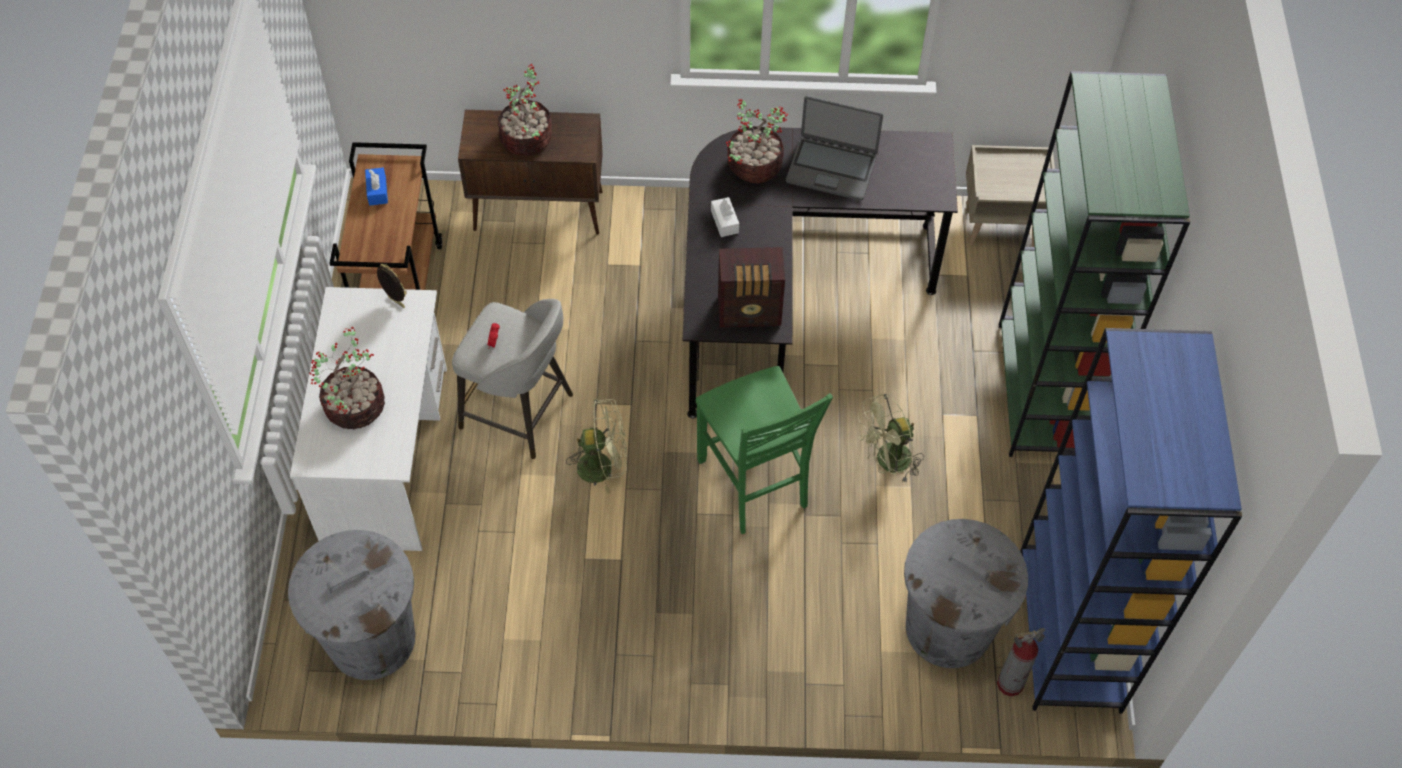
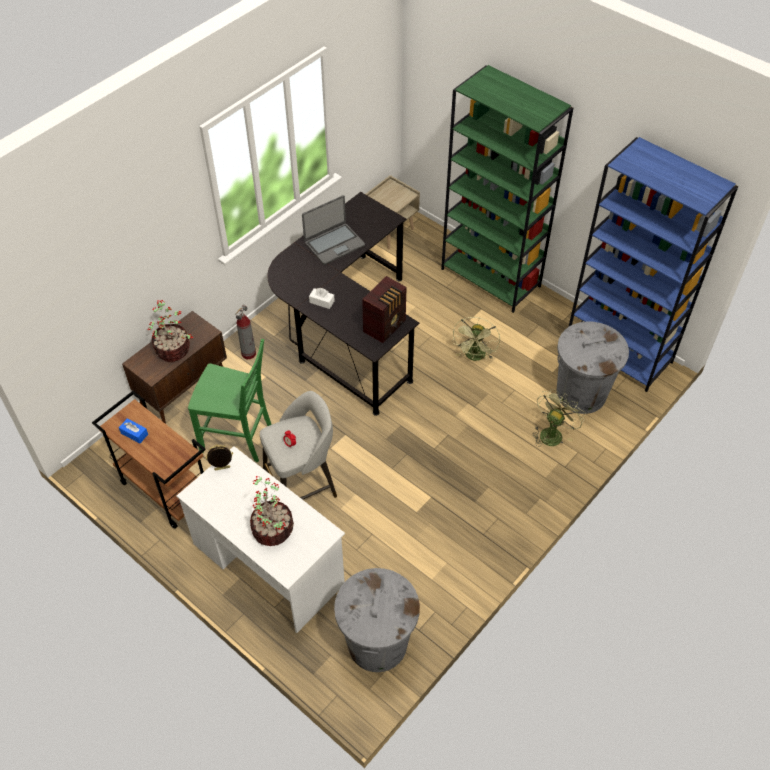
camera: 50 degrees left, 5 degrees down
green fan [566,399,627,494] -> green fan moved to [532,389,585,447]
green chair [696,366,833,534] -> green chair moved to [188,339,272,462]
potted plant [726,99,789,183] -> none
fire extinguisher [997,628,1045,696] -> fire extinguisher moved to [235,304,256,359]

